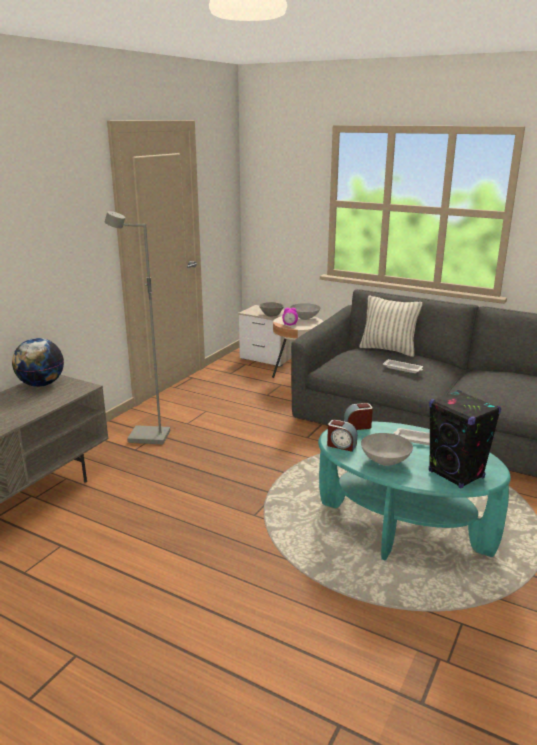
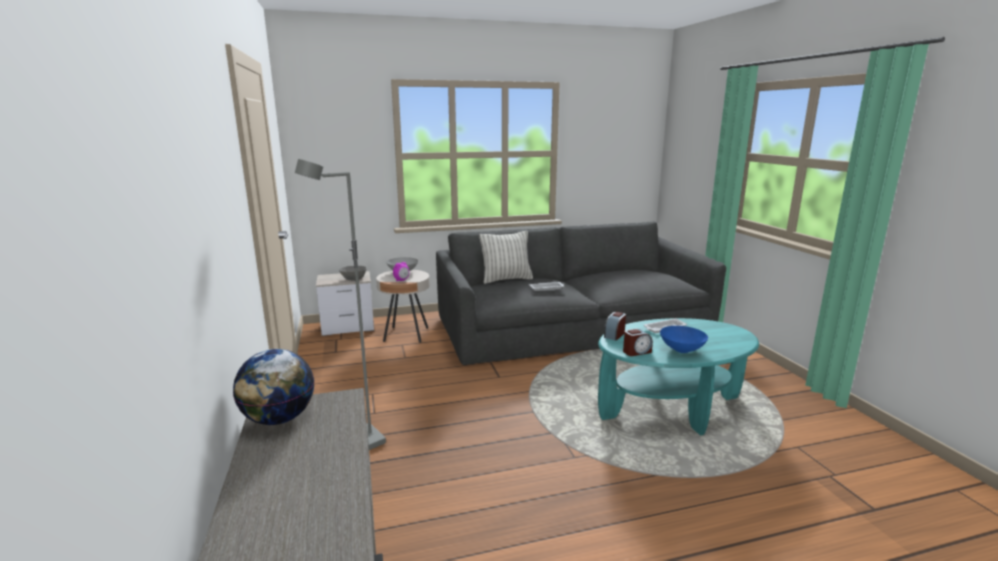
camera: 45 degrees left, 5 degrees down
grey bowl [361,433,413,466] -> blue bowl [660,326,708,353]
black speaker [429,390,501,489] -> none

